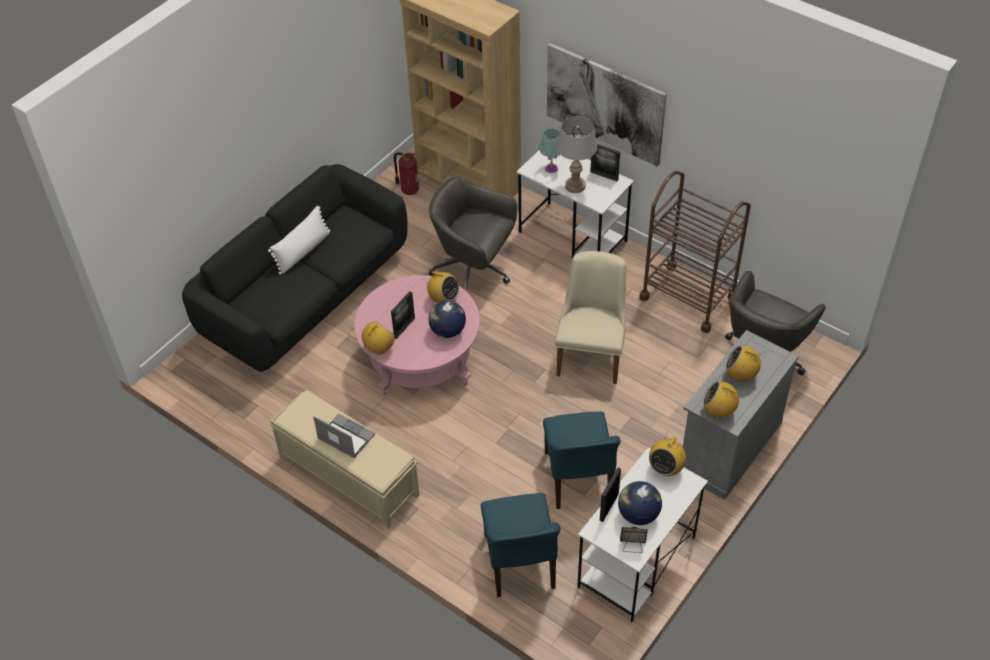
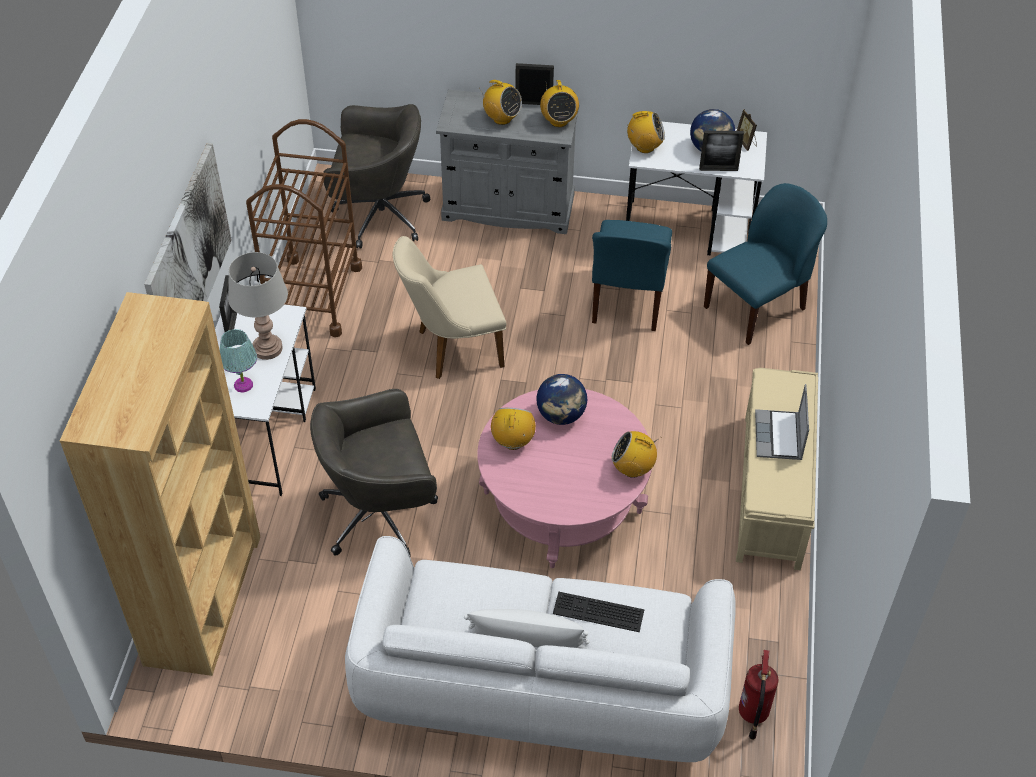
camera: 120 degrees left, 0 degrees up
black sofa [182,164,408,374] -> white sofa [345,536,736,762]
picture frame [391,291,415,339] -> picture frame moved to [515,63,554,105]
fire extinguisher [394,152,419,195] -> fire extinguisher moved to [739,650,779,740]
grey office chair [429,176,517,291] -> grey office chair turned 75 degrees clockwise [310,389,438,556]
blue chair [543,411,620,509] -> blue chair turned 135 degrees clockwise [592,220,672,331]
radio [725,346,761,382] -> radio turned 45 degrees counterclockwise [480,80,522,125]
none -> keyboard [553,592,644,632]

